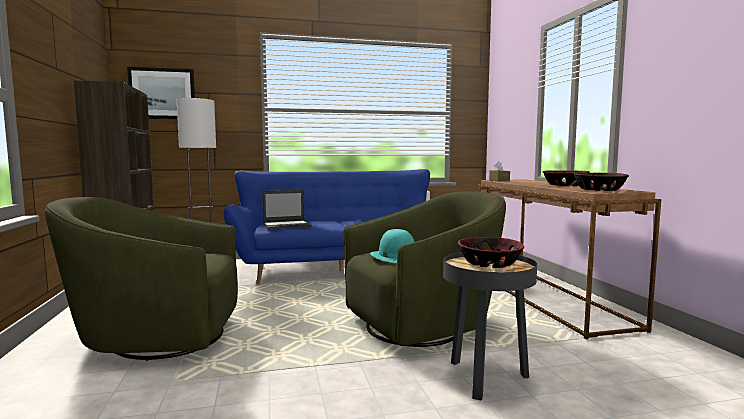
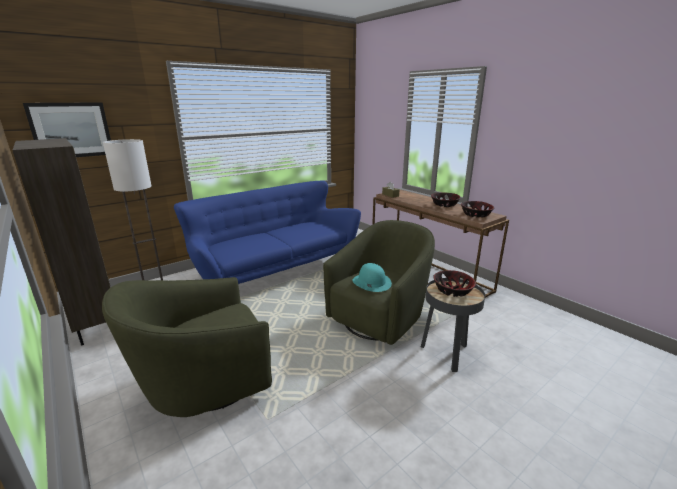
camera: 25 degrees left, 15 degrees up
laptop [262,190,312,230] -> none

